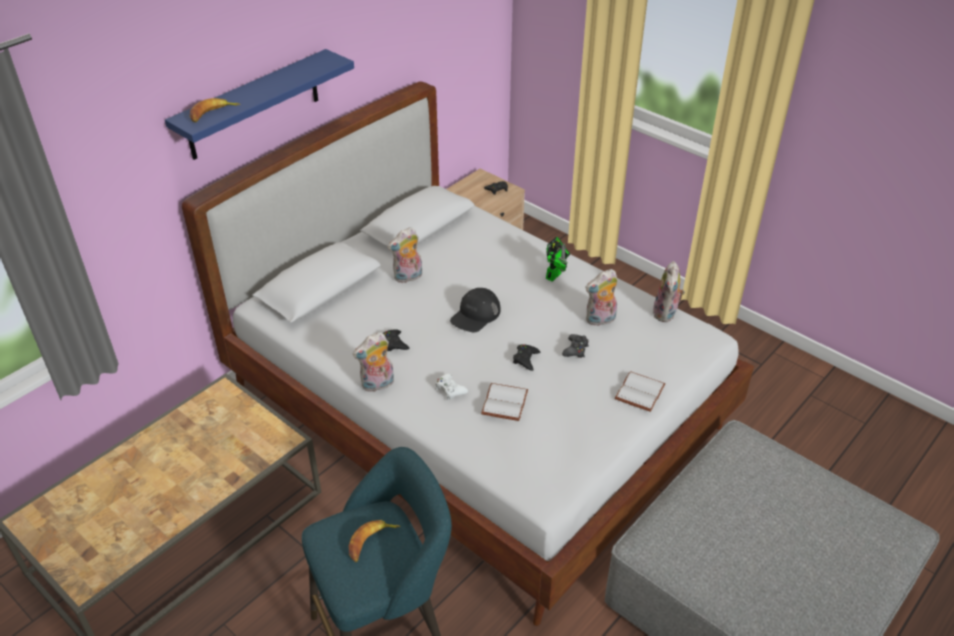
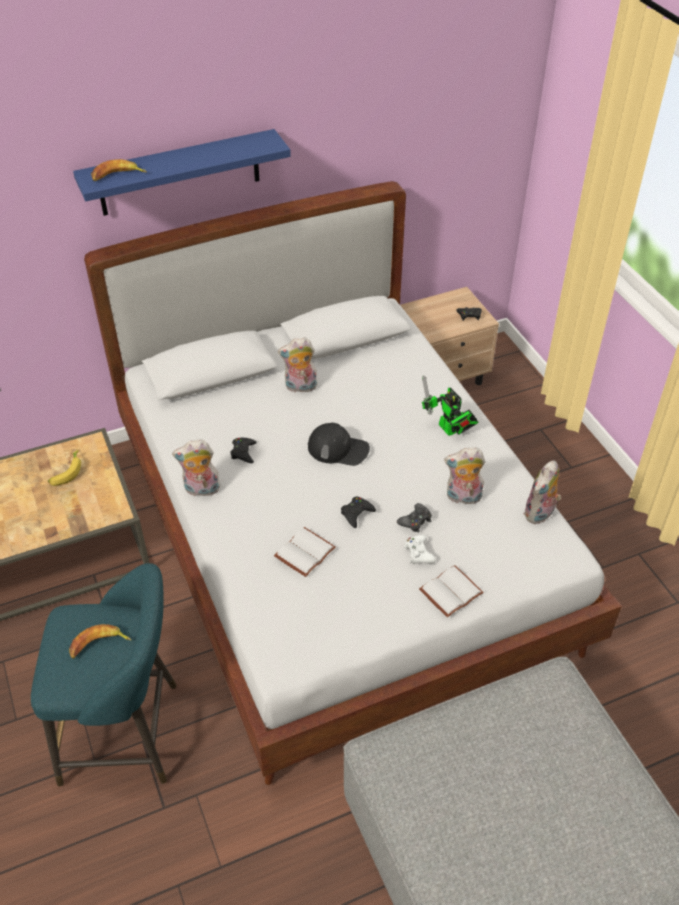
camera: 25 degrees right, 5 degrees up
white game controller [435,373,468,400] -> white game controller moved to [404,535,436,564]
black cap [450,288,500,333] -> black cap turned 135 degrees counterclockwise [308,423,370,466]
toy robot [546,237,570,282] -> toy robot turned 90 degrees clockwise [422,375,479,436]
none -> banana [48,450,81,486]

